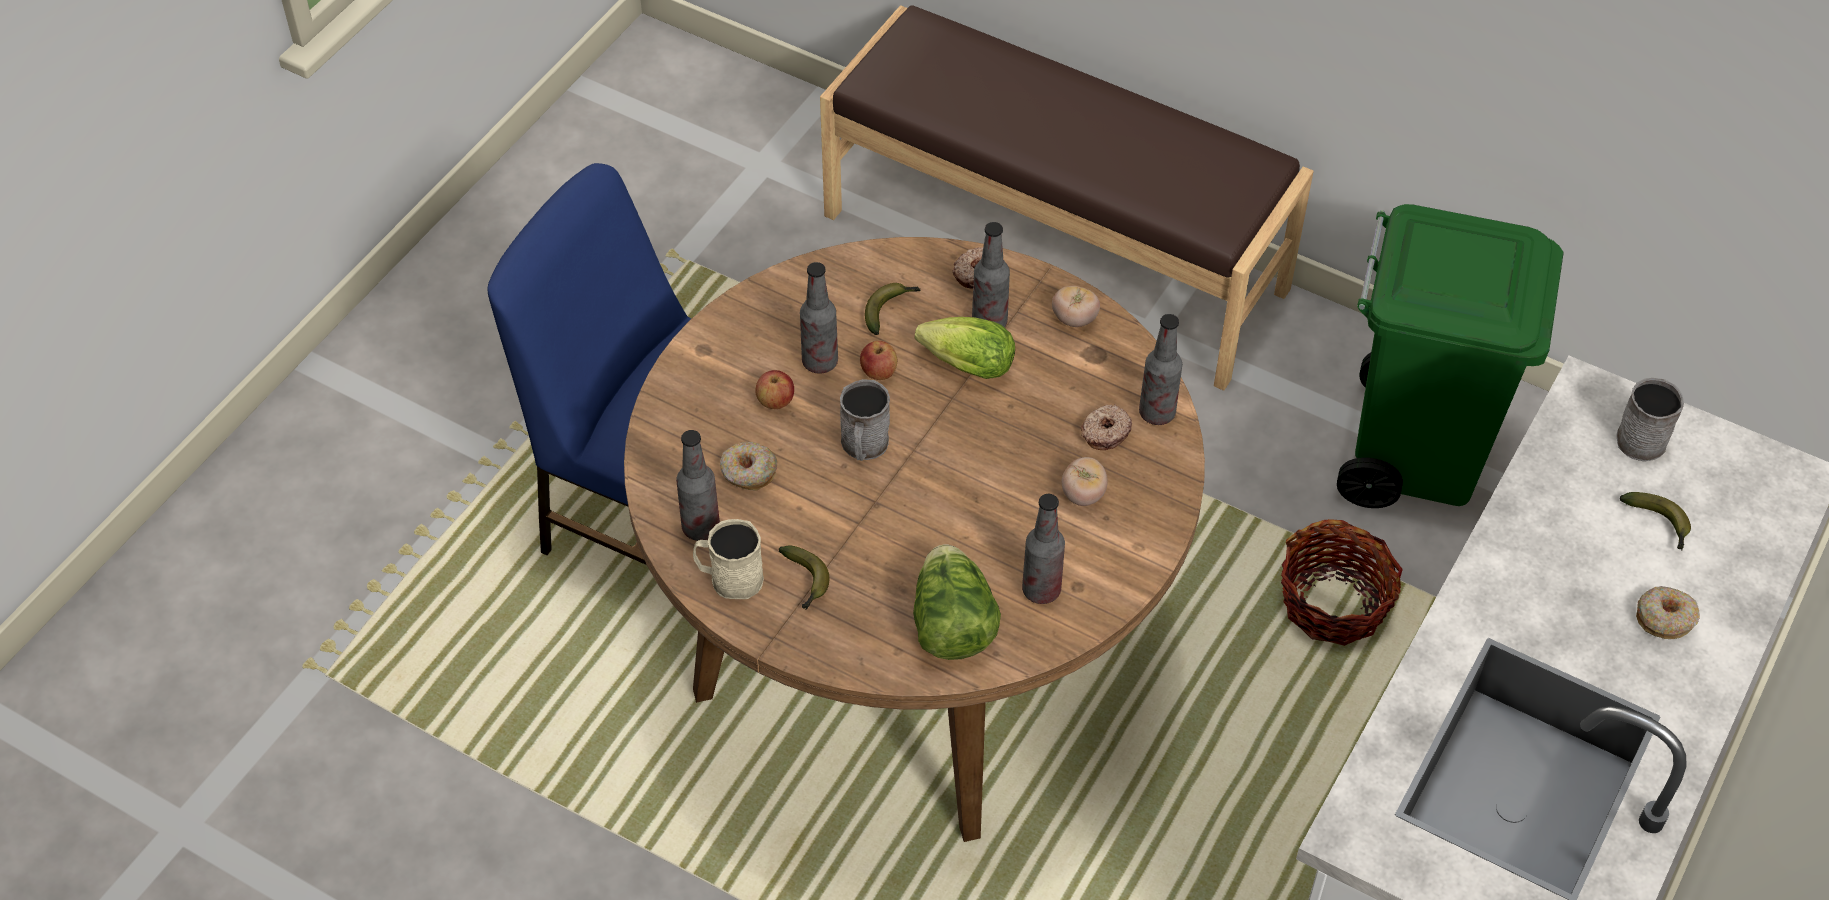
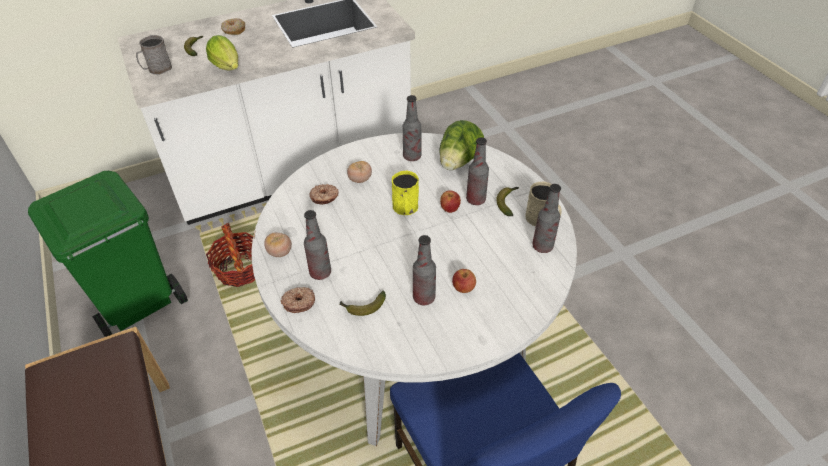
camera: 145 degrees left, 5 degrees down
brown dining table [624,237,1205,842] -> white dining table [251,133,577,446]
donut [720,442,778,491] -> none
grey mug [840,379,890,461] -> none
apple [860,341,897,380] -> apple moved to [440,190,461,213]
lettuce [915,317,1015,379] -> lettuce moved to [206,35,238,70]
bottle [1139,314,1182,425] -> bottle moved to [466,137,489,205]
none -> yellow mug [392,171,419,215]

